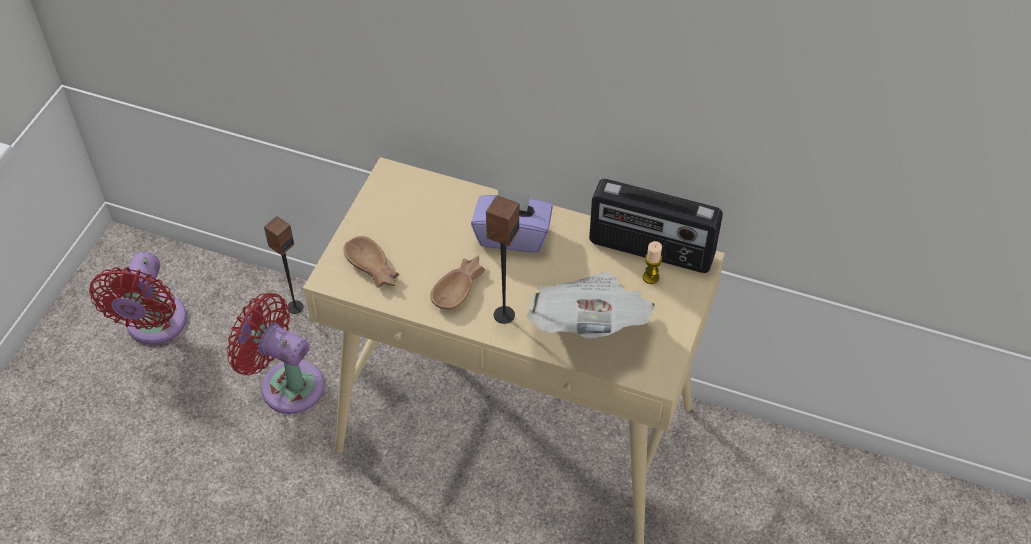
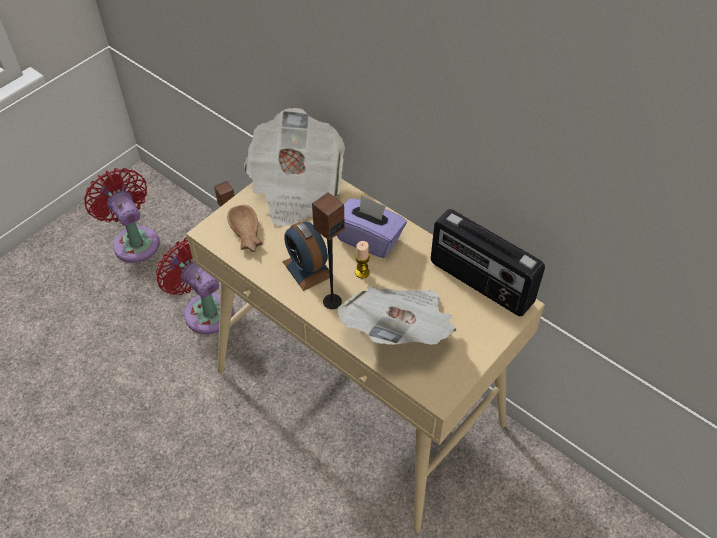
camera: 20 degrees right, 0 degrees up
red fan [89,252,187,345] -> red fan turned 120 degrees clockwise [84,168,160,263]
brown bowl [430,255,485,310] -> alarm clock [282,222,330,291]
candle [643,241,662,284] -> candle moved to [355,241,370,279]
none -> newspaper [244,108,345,227]

